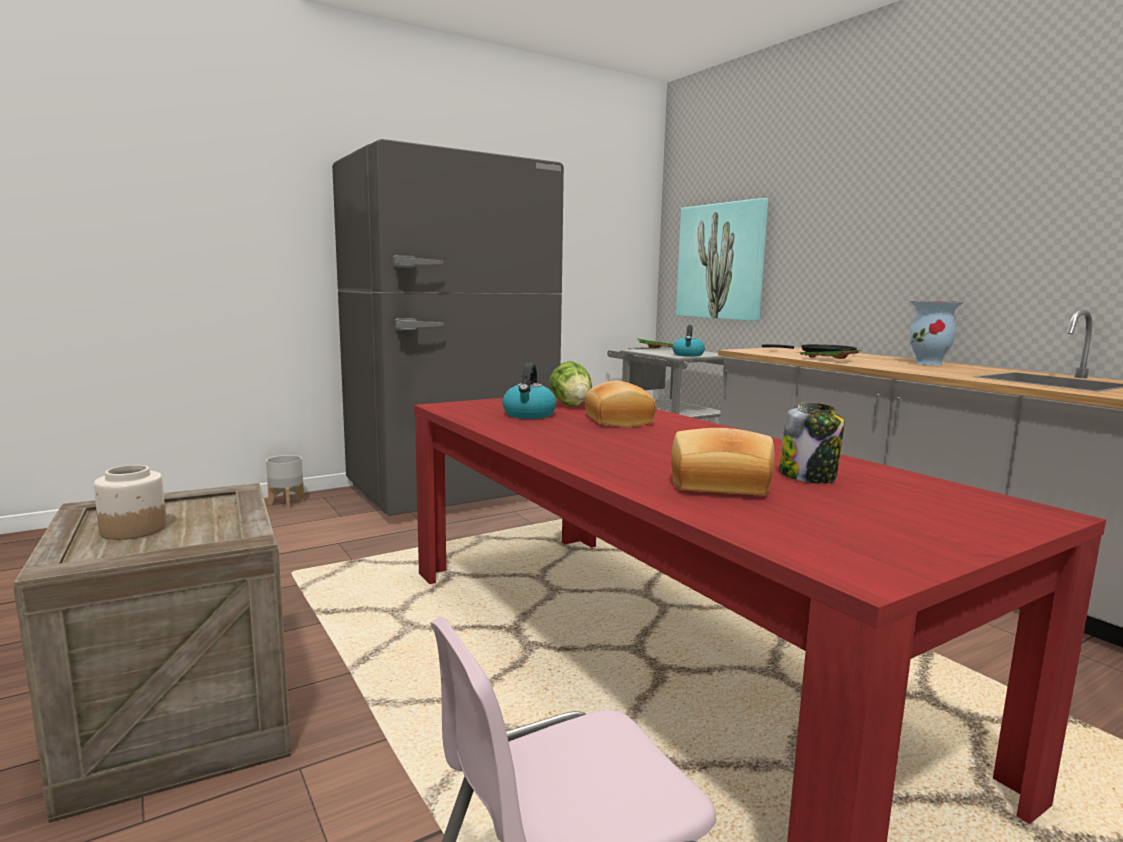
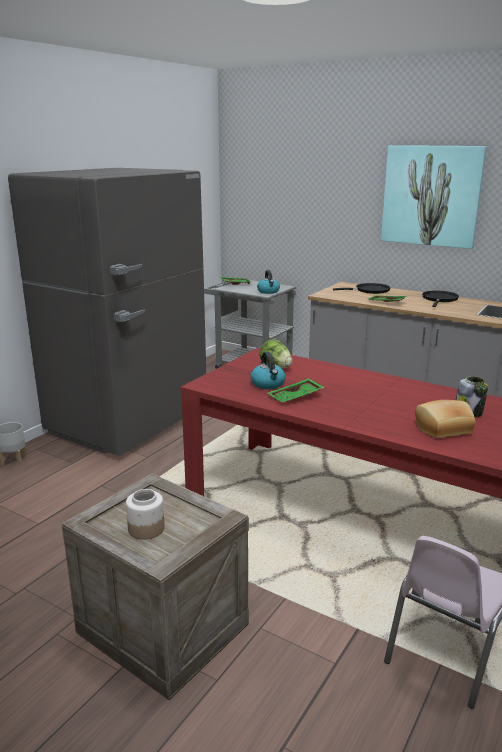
camera: 25 degrees left, 10 degrees up
bread [584,381,656,427] -> none
picture [676,198,768,321] -> picture moved to [381,145,487,249]
vase [910,301,964,365] -> black frying pan [422,291,459,307]
none -> green tray [268,378,324,402]

